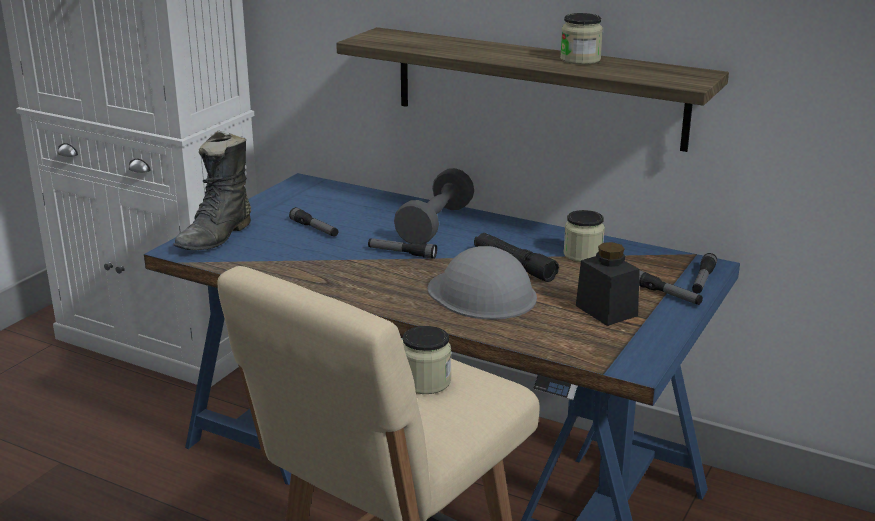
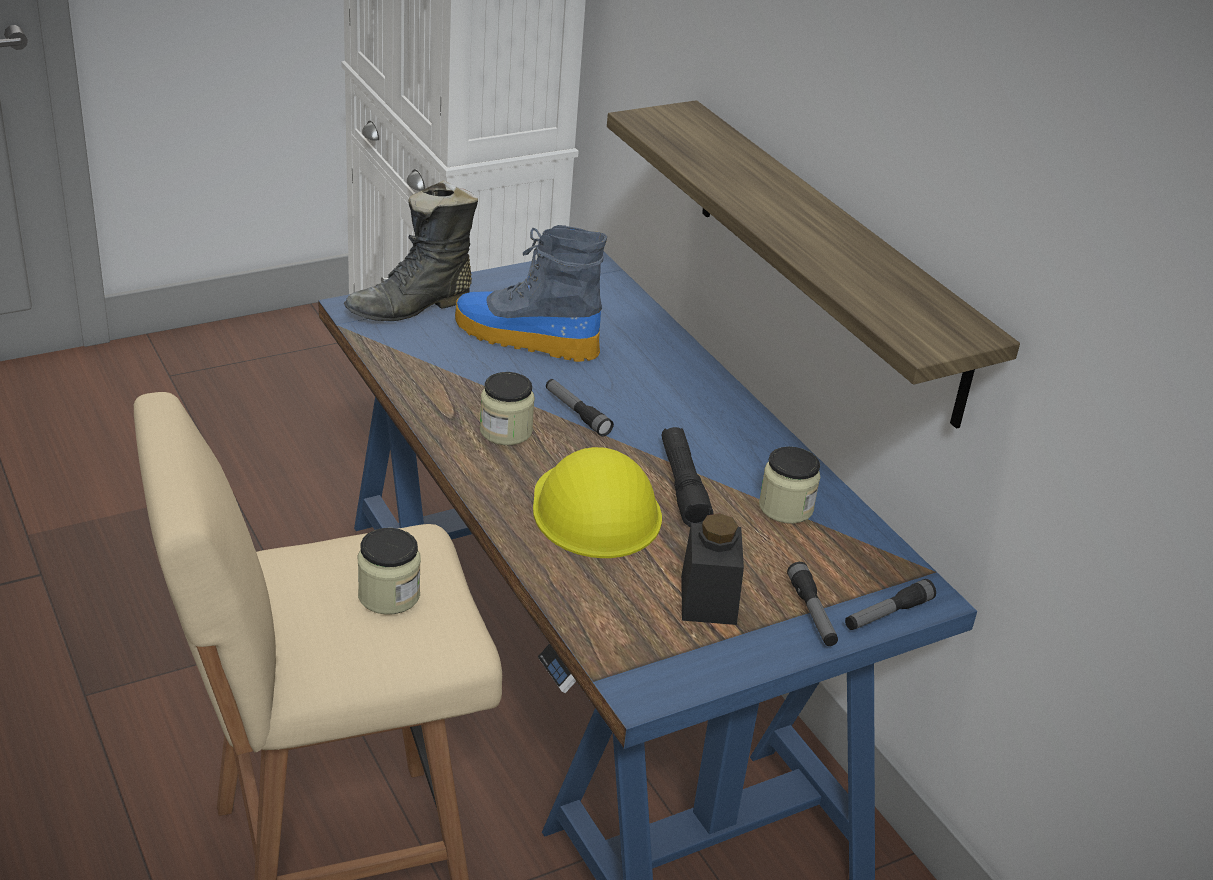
camera: 30 degrees right, 10 degrees up
flashlight [289,207,338,237] -> boot [455,225,607,362]
grey dumbbell [394,168,474,244] -> none
grey hard hat [428,246,537,320] -> yellow hard hat [533,447,662,558]
jar [560,13,603,65] -> jar moved to [480,372,535,445]

